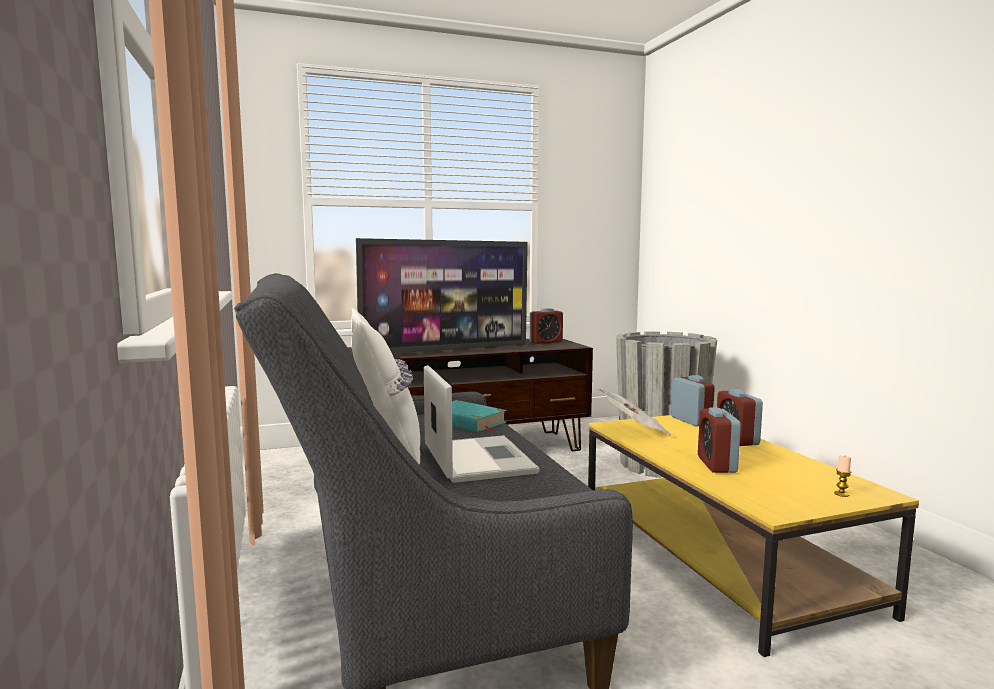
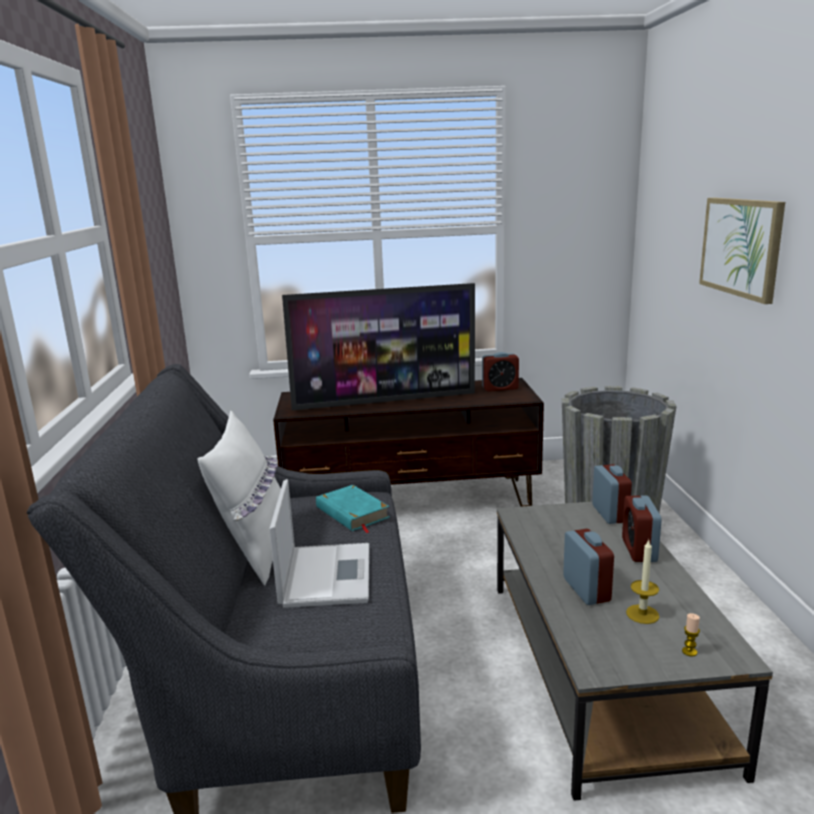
camera: 15 degrees right, 10 degrees up
yellow coffee table [588,415,919,657] -> grey coffee table [497,501,773,801]
newspaper [596,388,674,436] -> none
alarm clock [698,408,741,473] -> alarm clock turned 150 degrees clockwise [563,529,614,605]
none -> candle [626,539,659,624]
none -> picture [699,198,785,304]

